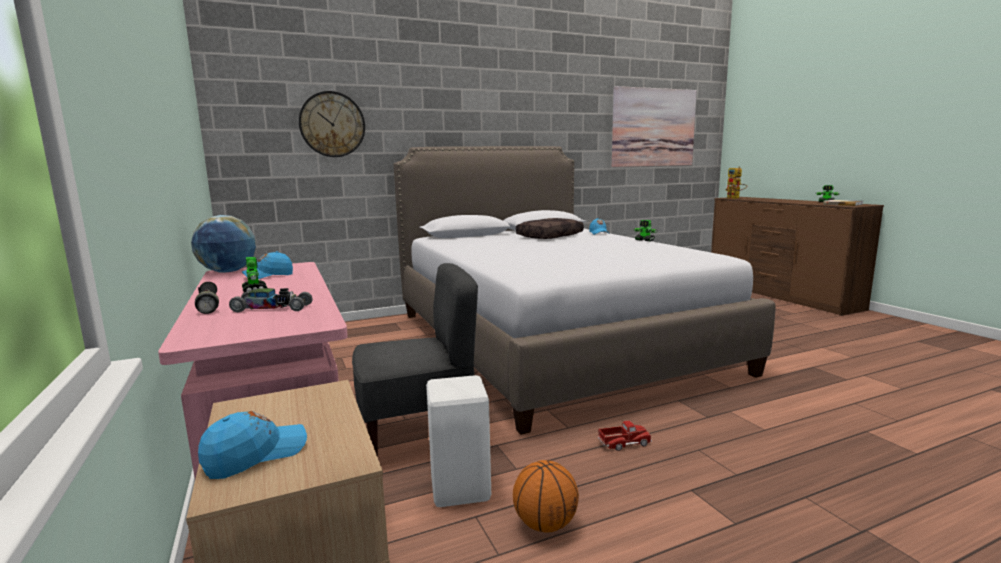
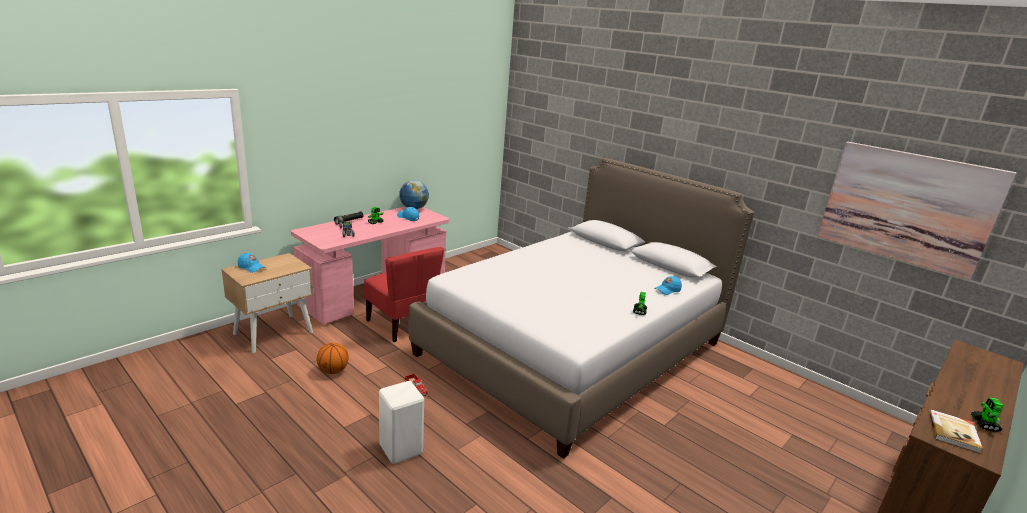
camera: 65 degrees right, 10 degrees up
wall clock [299,91,365,157] -> none
grey chair [352,263,478,457] -> red chair [364,247,444,342]
white stool [426,375,491,507] -> white stool moved to [379,381,424,464]
brown pillow [516,218,584,239] -> none
toy robot [725,166,747,199] -> none

